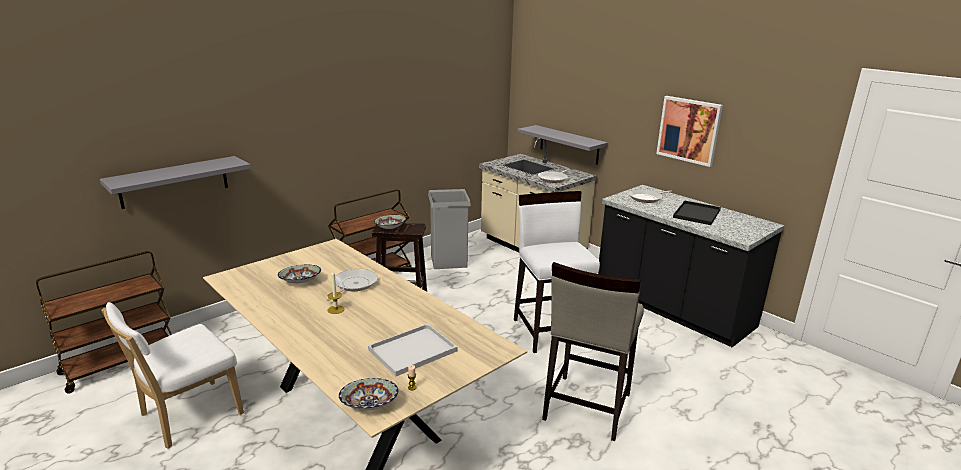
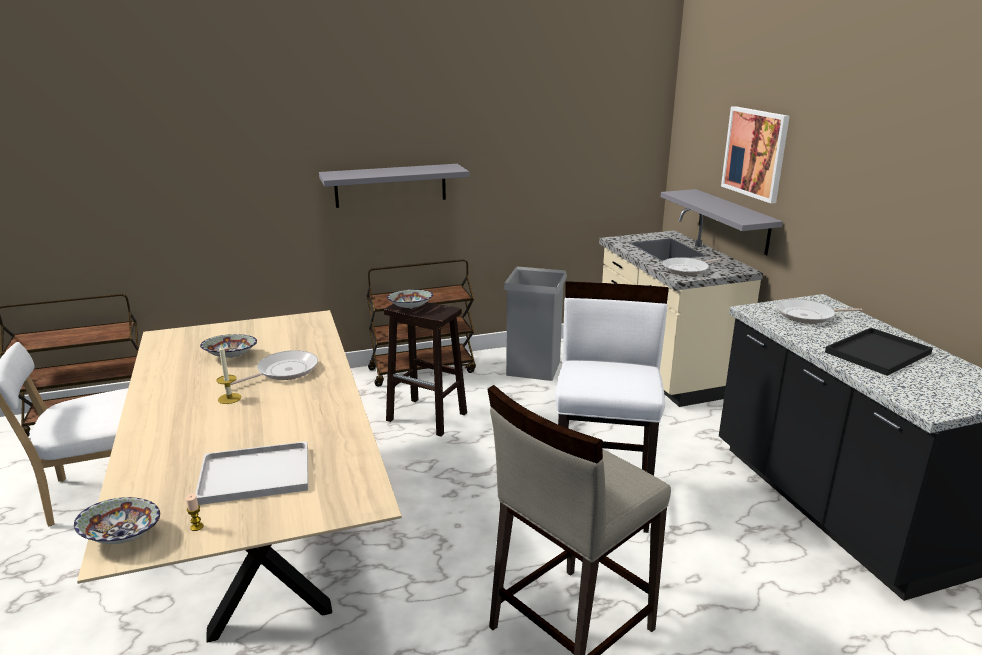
camera: 25 degrees right, 0 degrees up
grey shelf [100,156,251,209] -> grey shelf moved to [319,164,469,208]
picture [656,96,723,167] -> picture moved to [721,106,790,204]

